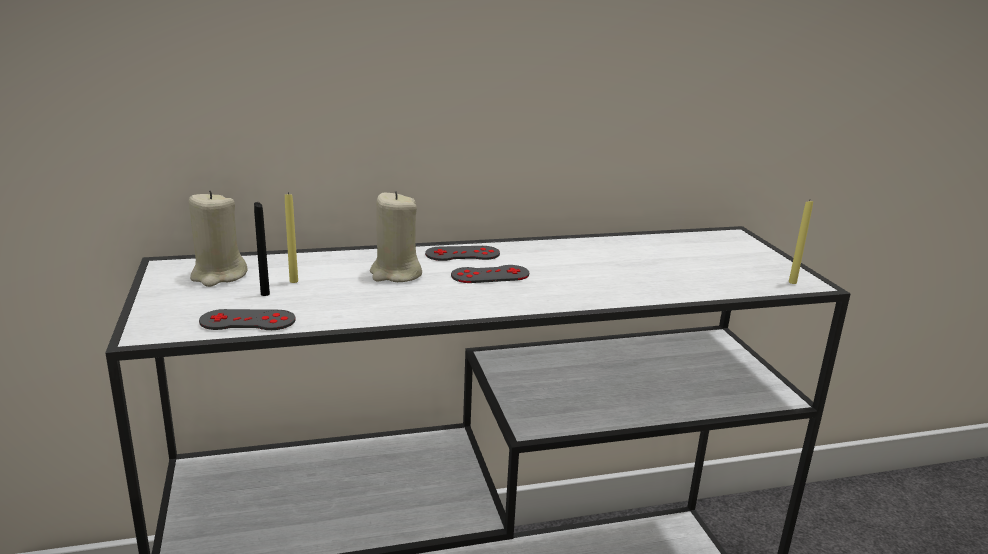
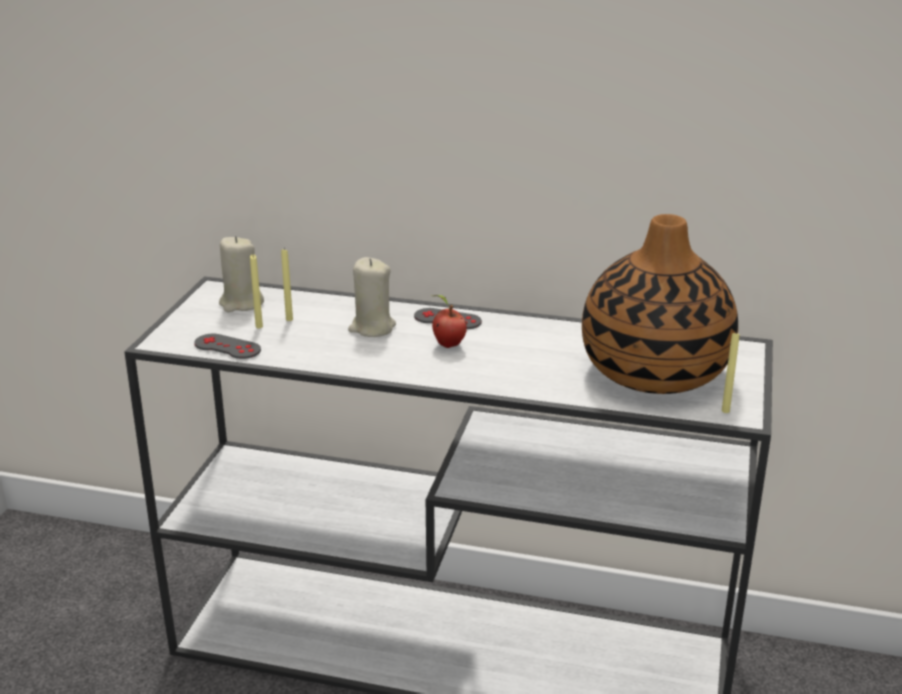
camera: 30 degrees right, 5 degrees up
black candle [254,202,270,296] -> yellow candle [250,254,263,328]
grey game controller [451,265,529,283] -> apple [430,295,467,348]
none -> vase [582,214,738,394]

